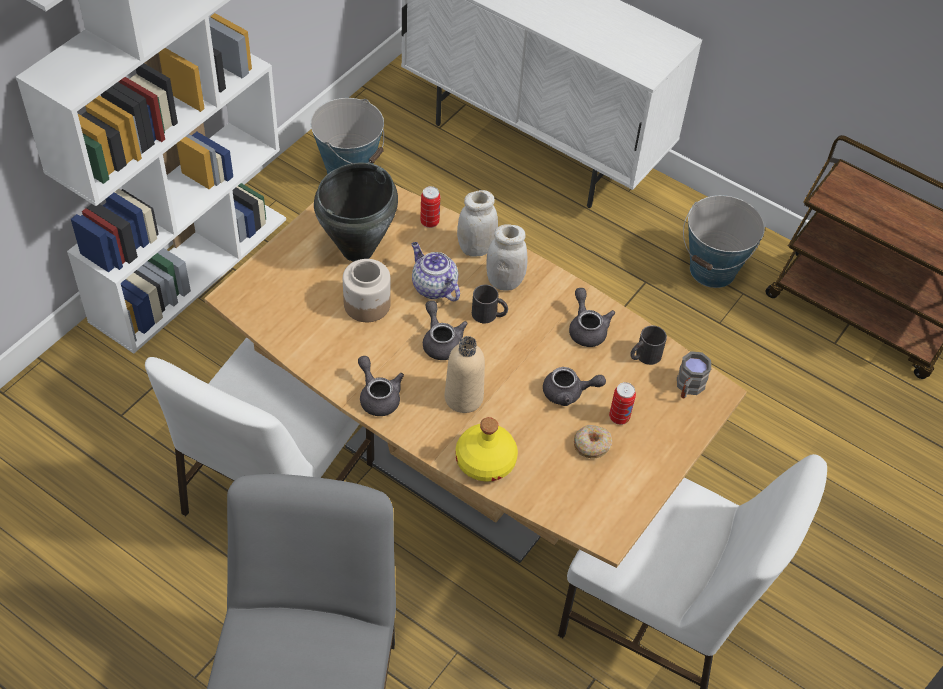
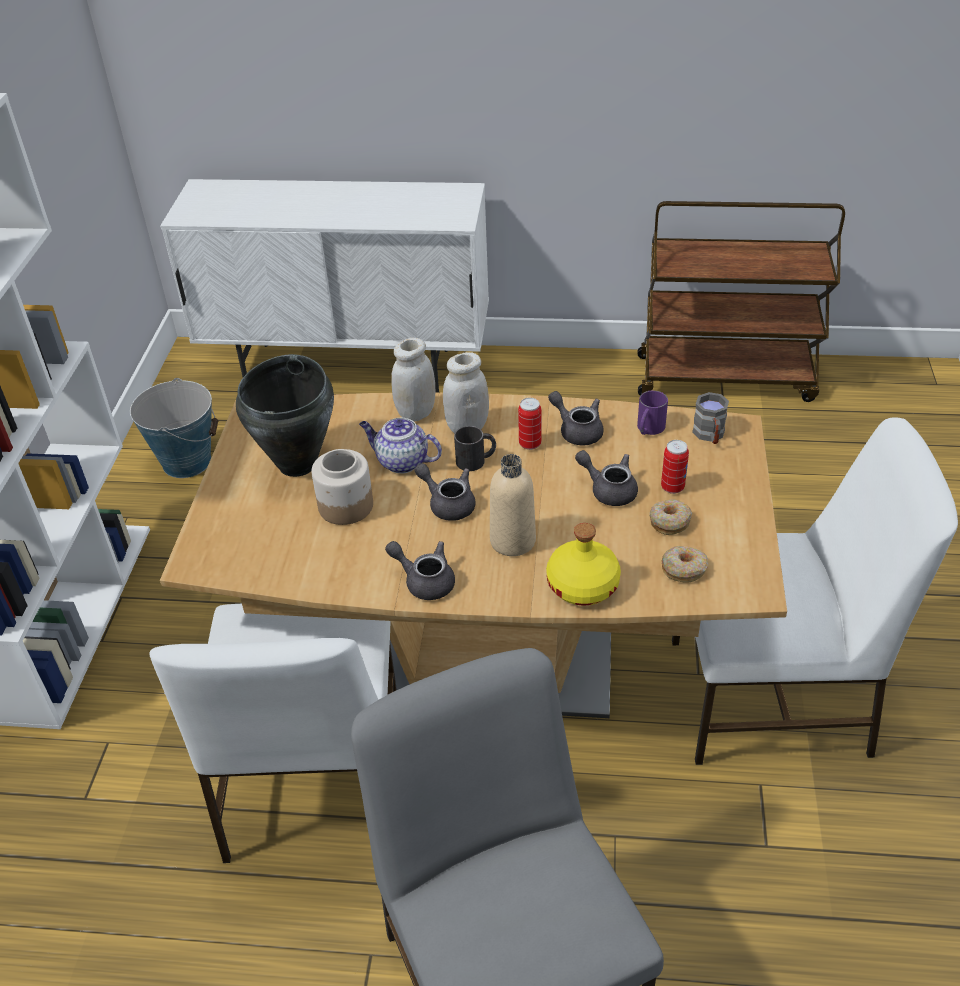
camera: 25 degrees left, 10 degrees down
can [420,186,440,228] -> can moved to [518,398,541,450]
grey teapot [543,367,606,406] -> grey teapot turned 120 degrees counterclockwise [575,450,638,506]
black mug [630,325,667,365] -> purple mug [637,390,668,435]
bucket [683,195,765,288] -> none
none -> donut [661,546,708,583]

